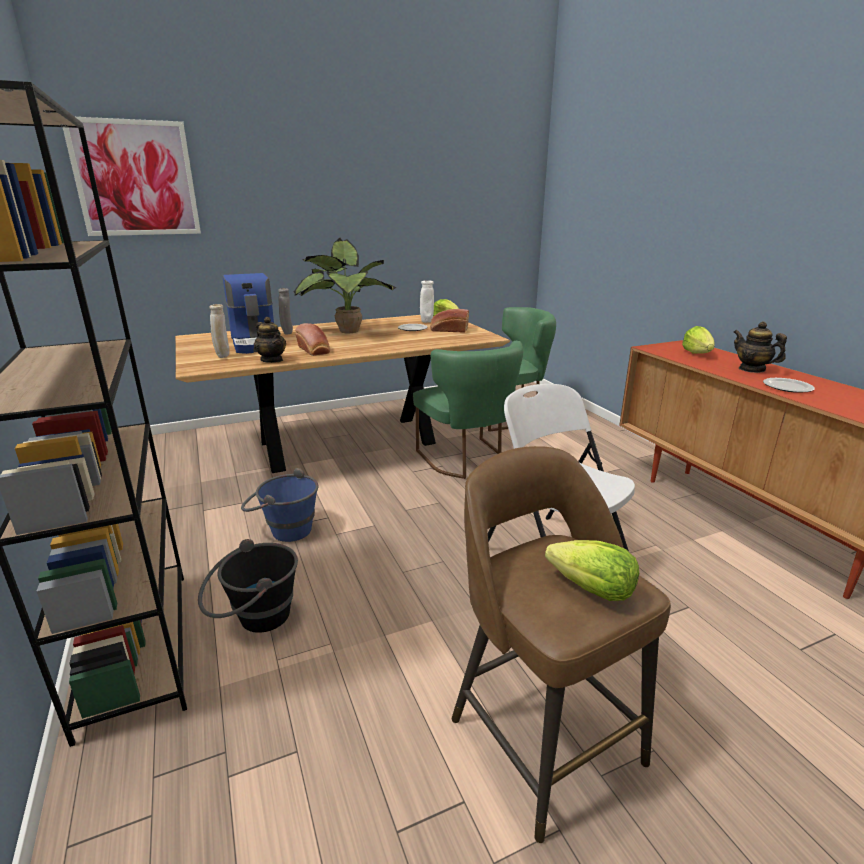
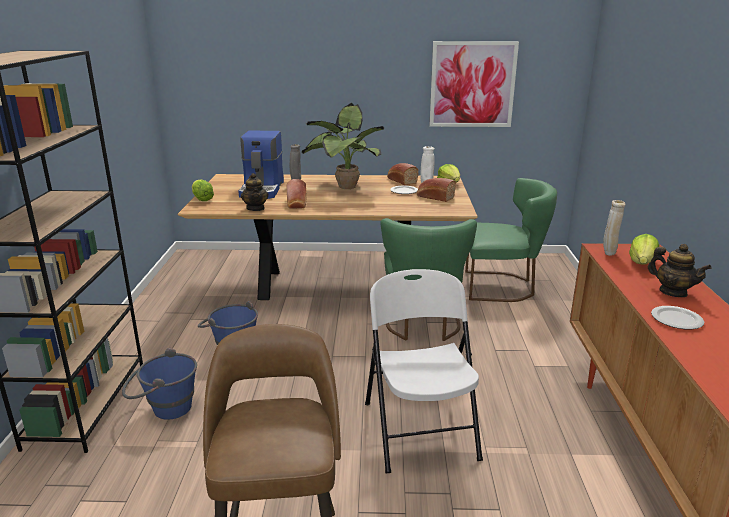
camera: 25 degrees right, 0 degrees up
picture [63,117,201,236] -> picture moved to [430,41,519,127]
black bucket [198,539,298,633] -> blue bucket [122,348,197,420]
beige vase [210,304,230,358] -> beige vase moved to [603,200,625,256]
lettuce [545,540,639,601] -> lettuce moved to [192,179,214,201]
teapot [733,321,787,373] -> teapot turned 150 degrees clockwise [648,244,711,297]
none -> bread [387,163,419,185]

